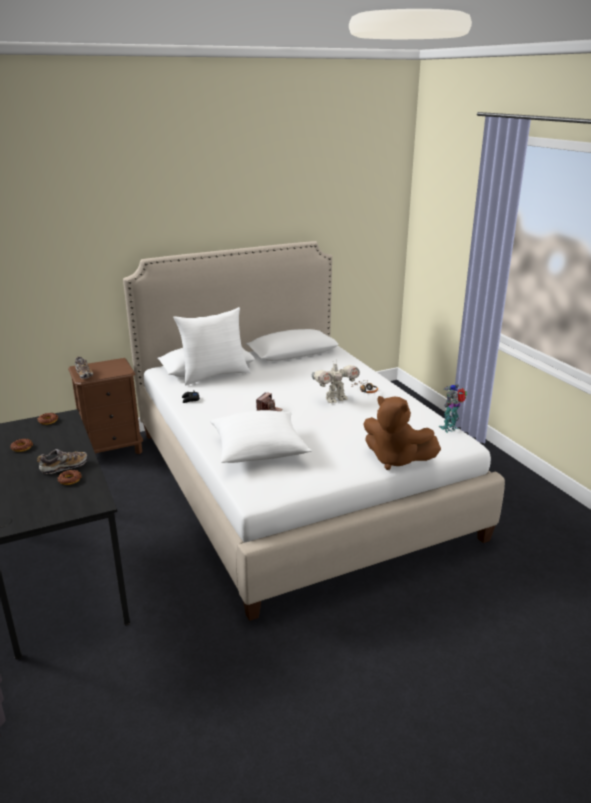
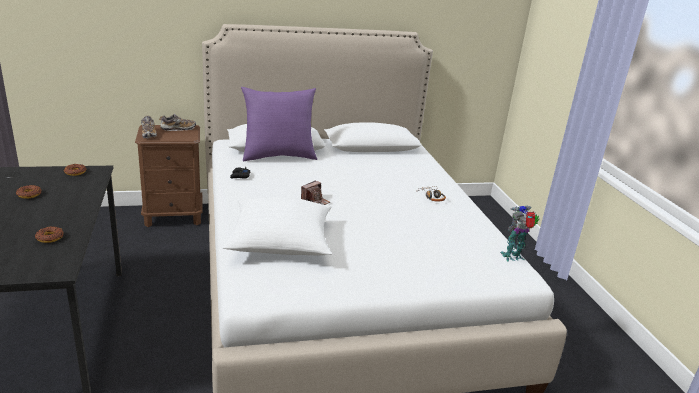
camera: 10 degrees right, 0 degrees up
shoe [37,449,87,474] -> shoe moved to [159,114,196,131]
white pillow [173,307,251,386] -> purple pillow [241,87,317,161]
toy robot [312,359,360,403] -> none
brown plush toy [364,396,441,470] -> none

